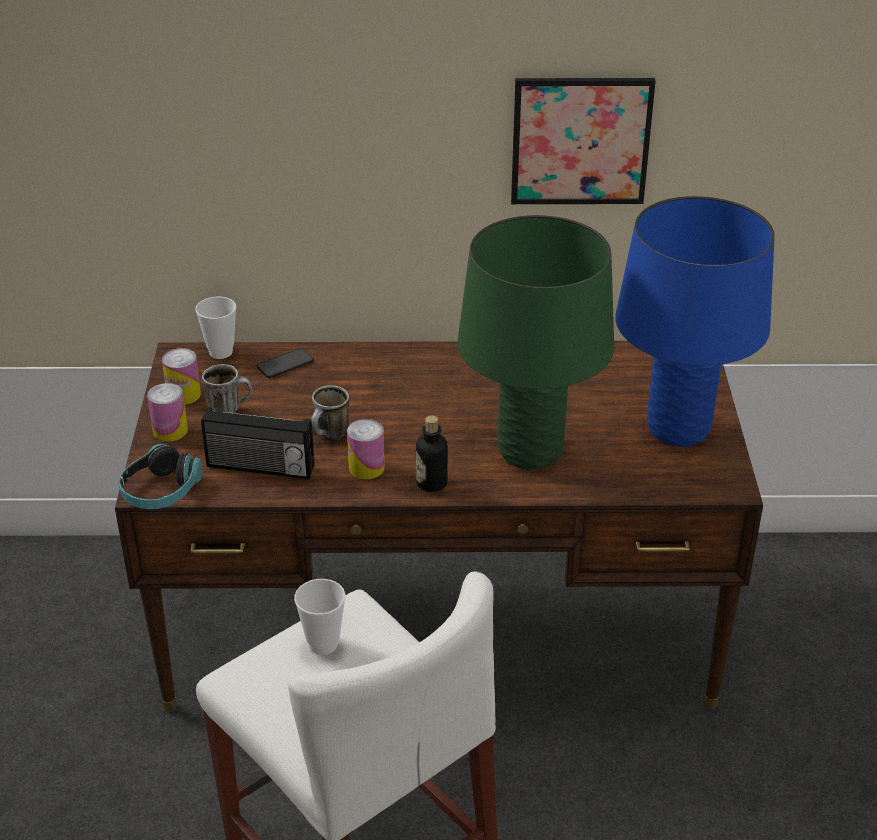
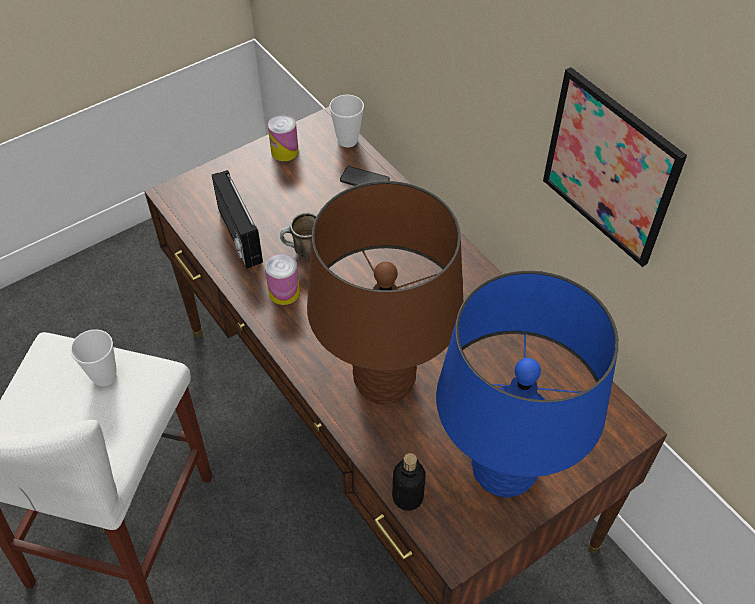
camera: 55 degrees right, 15 degrees up
headphones [119,444,203,509] -> none
can [147,383,188,442] -> none
mug [202,364,252,413] -> none
bottle [416,415,448,492] -> bottle moved to [392,453,426,511]
green table lamp [457,215,614,471] -> brown table lamp [307,181,463,404]

